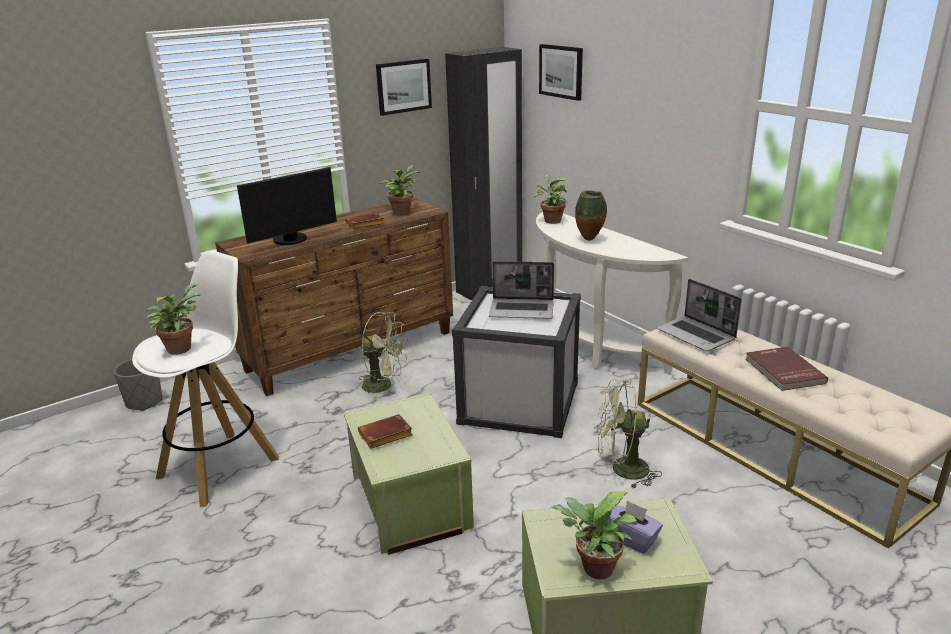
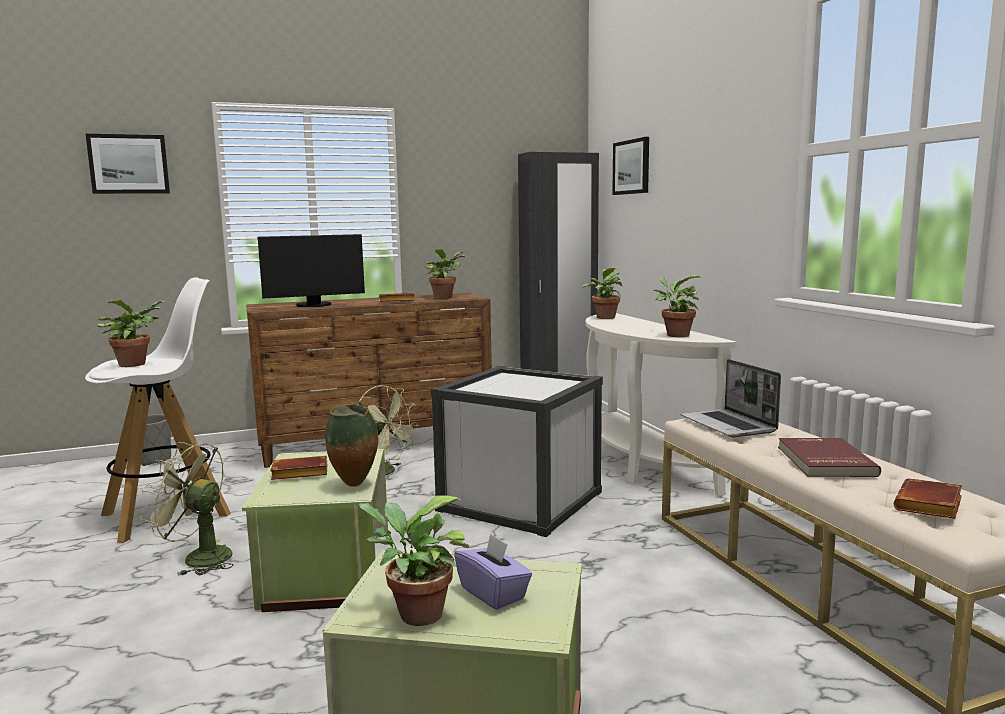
camera: 15 degrees right, 15 degrees down
picture [376,59,432,116] -> picture moved to [86,134,170,194]
laptop [489,261,554,319] -> none
vase [575,190,607,241] -> vase moved to [325,404,378,487]
green fan [596,379,662,489] -> green fan moved to [141,442,234,576]
none -> potted plant [654,275,702,337]
none -> brown book [894,478,962,519]

